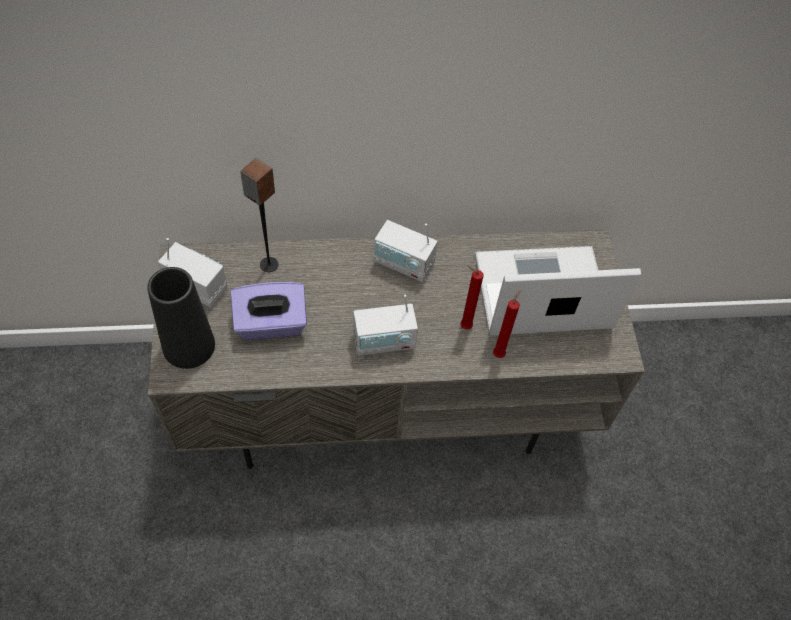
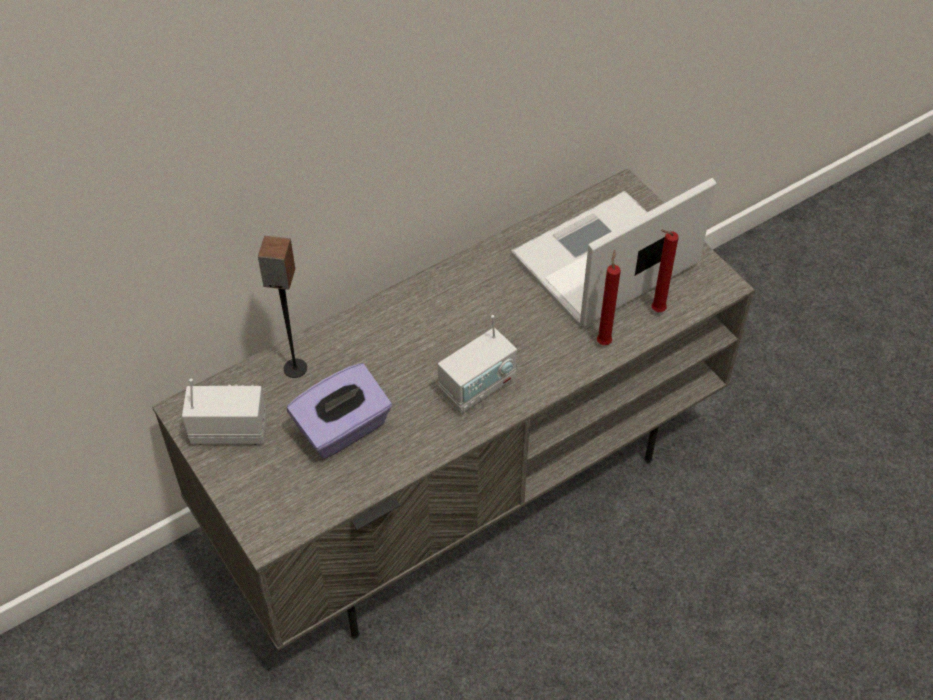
camera: 25 degrees left, 5 degrees down
black vase [147,267,215,369] -> none
radio [374,220,438,282] -> none
red candle [460,266,483,330] -> red candle moved to [651,230,678,312]

